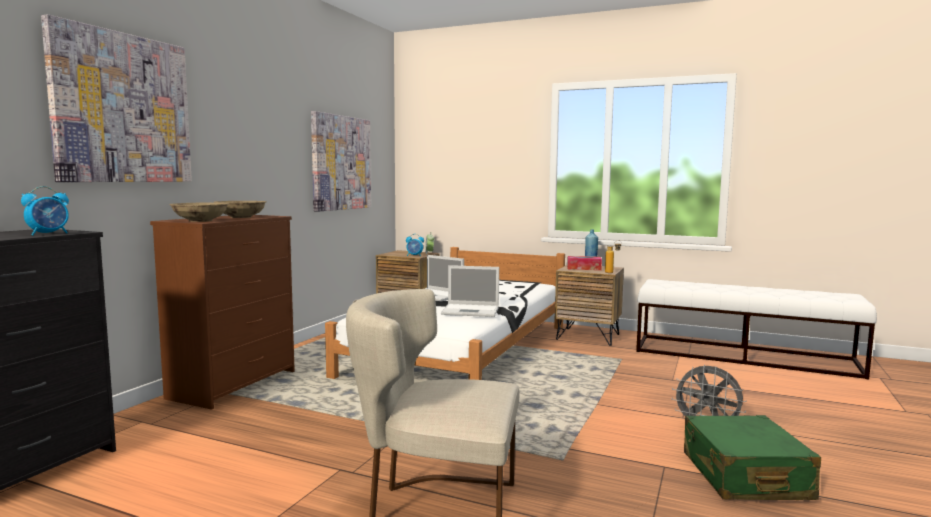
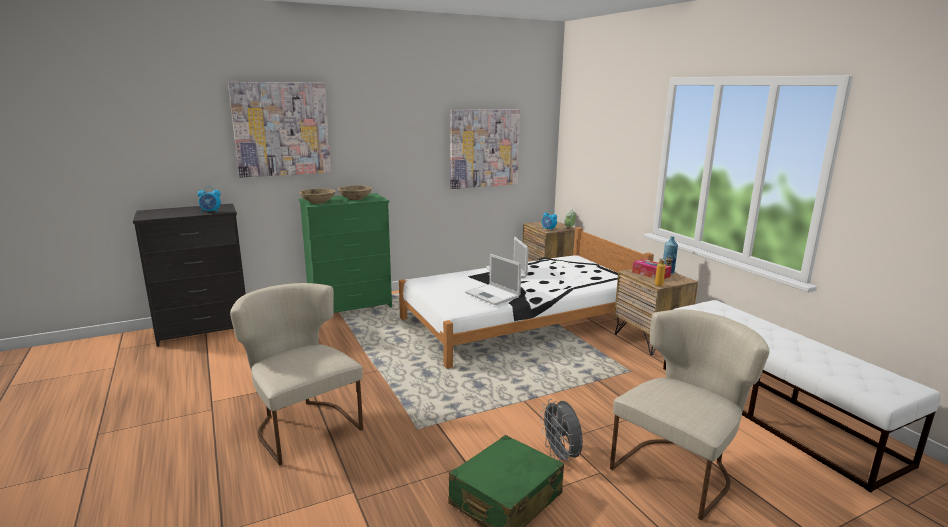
camera: 40 degrees right, 10 degrees up
brown dresser [150,215,295,410] -> green dresser [299,193,392,313]
none -> beige chair [610,309,770,520]

